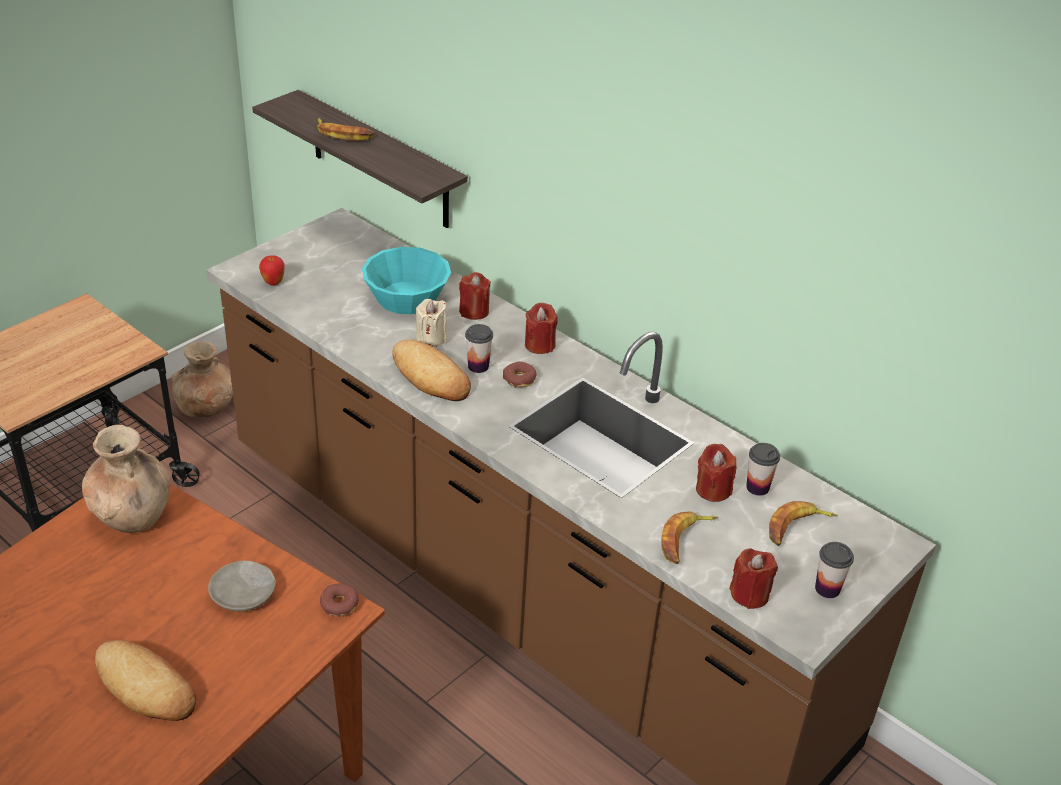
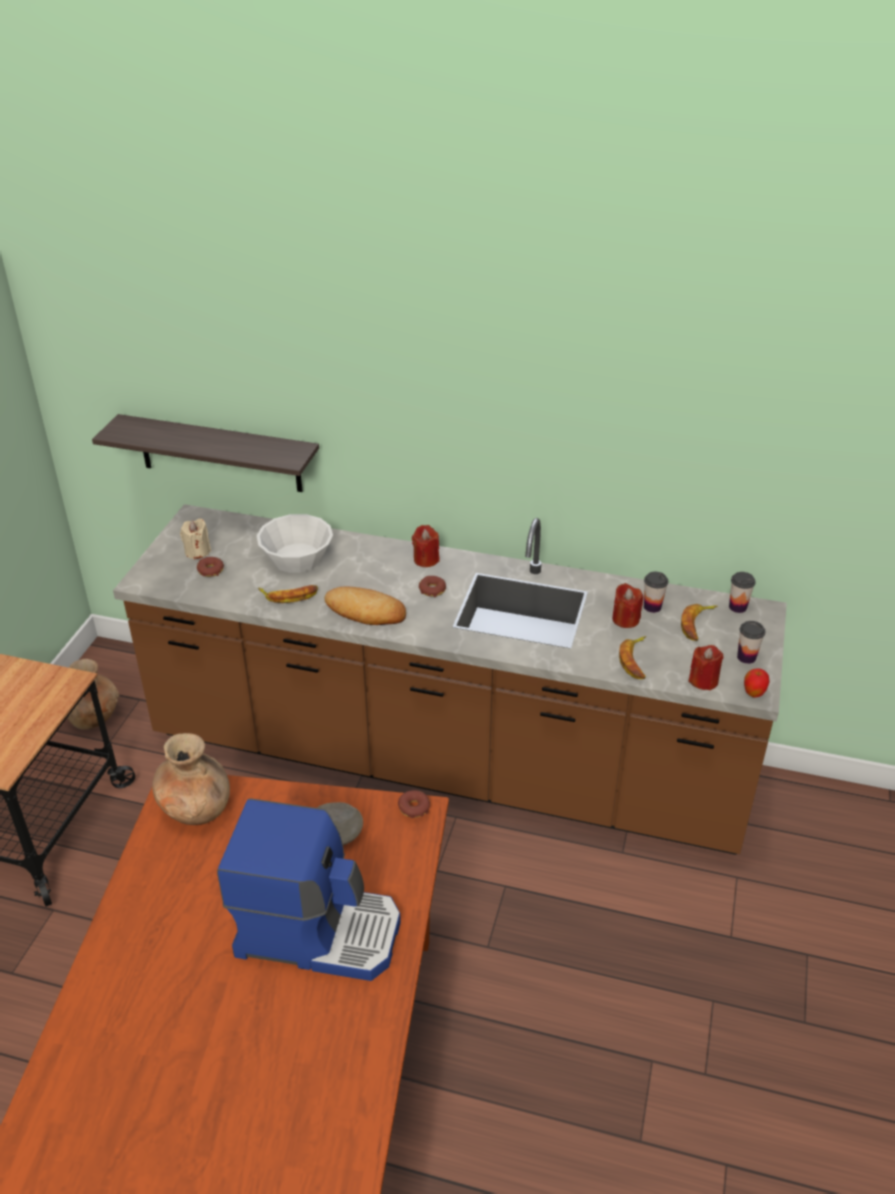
camera: 25 degrees left, 0 degrees up
bread [95,640,196,721] -> coffee machine [217,798,401,981]
apple [259,255,285,286] -> apple moved to [744,669,770,698]
banana [317,118,374,141] -> banana moved to [258,585,318,603]
turquoise bowl [362,247,451,314] -> white bowl [256,514,333,573]
beige candle [416,299,447,347] -> beige candle moved to [180,518,211,560]
red candle [459,272,491,320] -> none
cup [465,324,493,373] -> cup moved to [729,572,756,613]
none -> donut [197,557,224,577]

